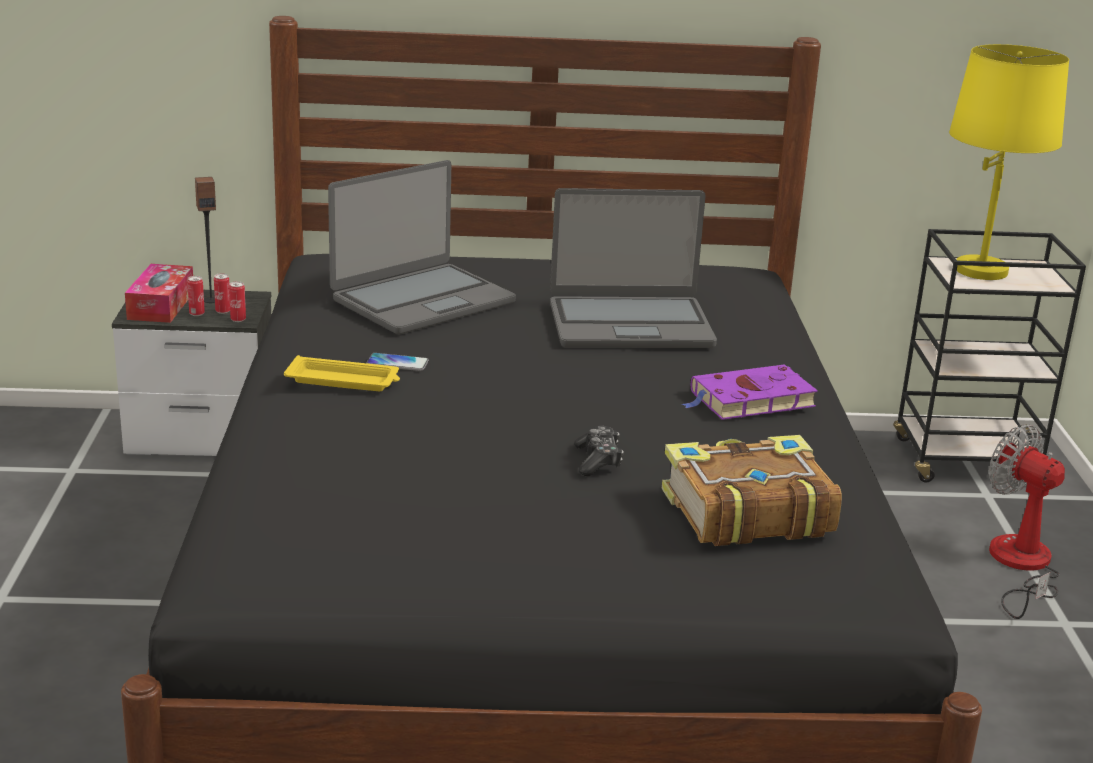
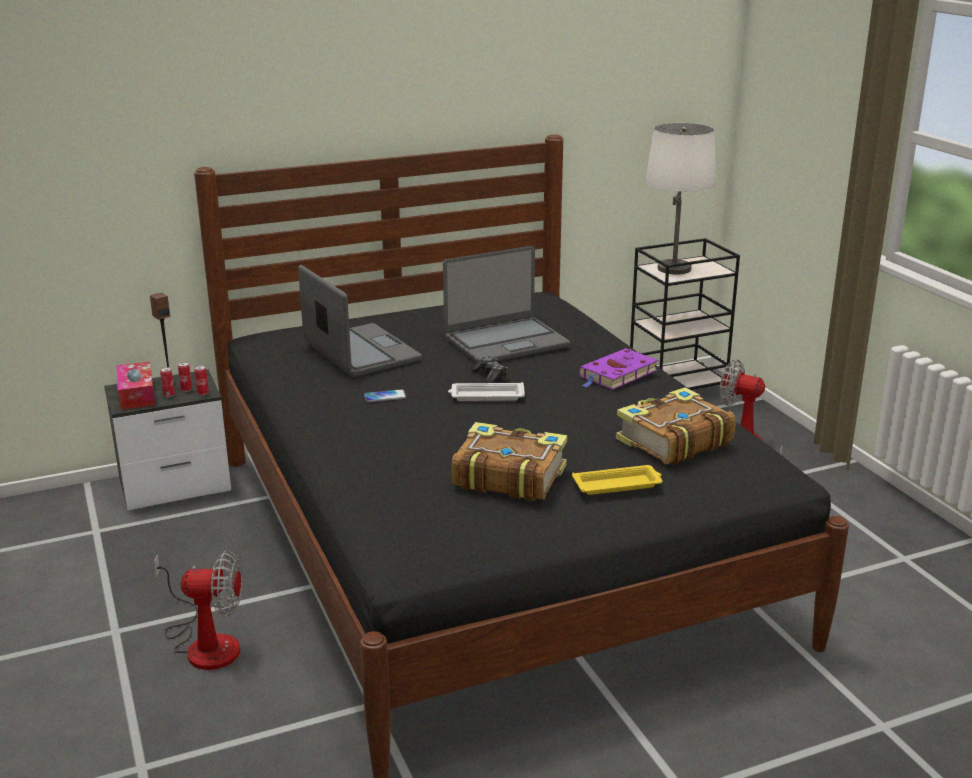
camera: 20 degrees left, 0 degrees up
yellow tray [284,355,400,391] -> yellow tray moved to [572,465,663,495]
laptop [328,160,516,335] -> laptop turned 60 degrees counterclockwise [298,265,422,377]
game controller [574,426,624,476] -> game controller moved to [471,356,508,383]
yellow table lamp [949,44,1069,280] -> white table lamp [645,123,716,274]
none -> fan [154,550,242,670]
none -> white tray [448,382,525,401]
none -> book [452,422,567,501]

